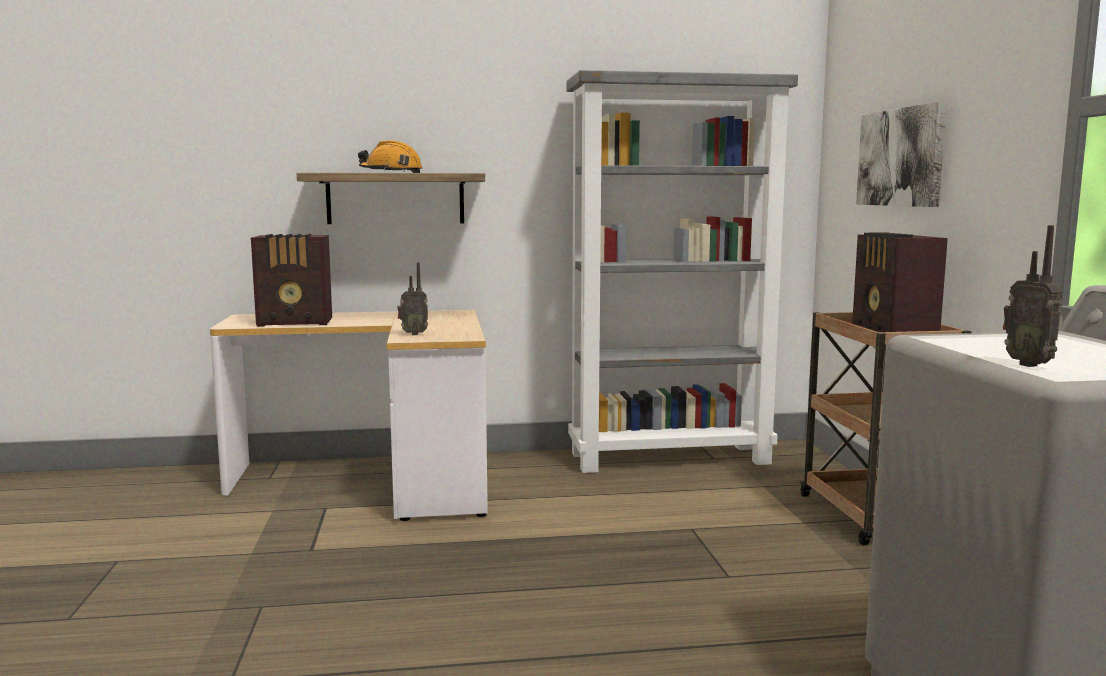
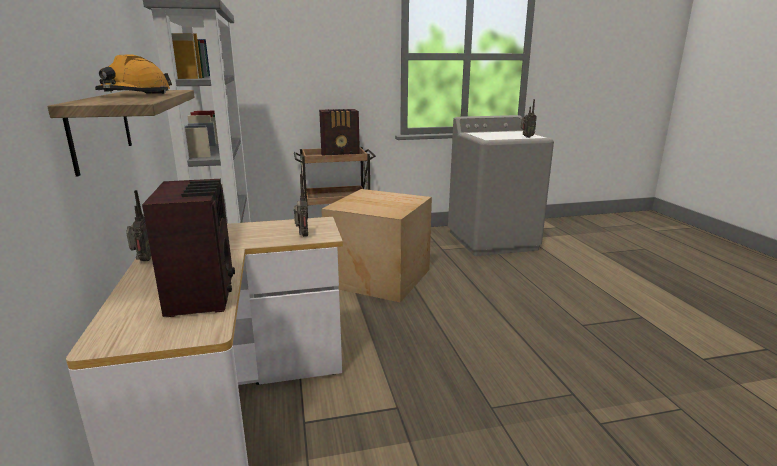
camera: 95 degrees left, 10 degrees up
picture [856,101,947,207] -> none
none -> radio [126,190,151,261]
none -> cardboard box [321,189,432,302]

